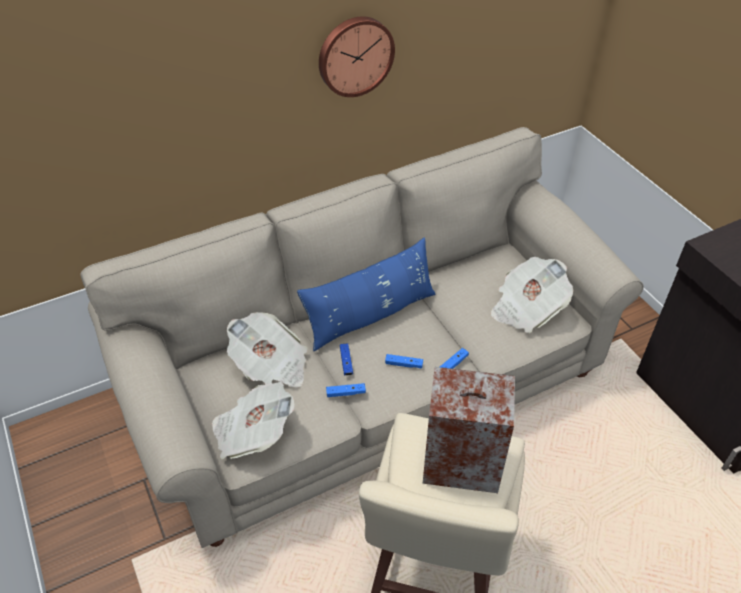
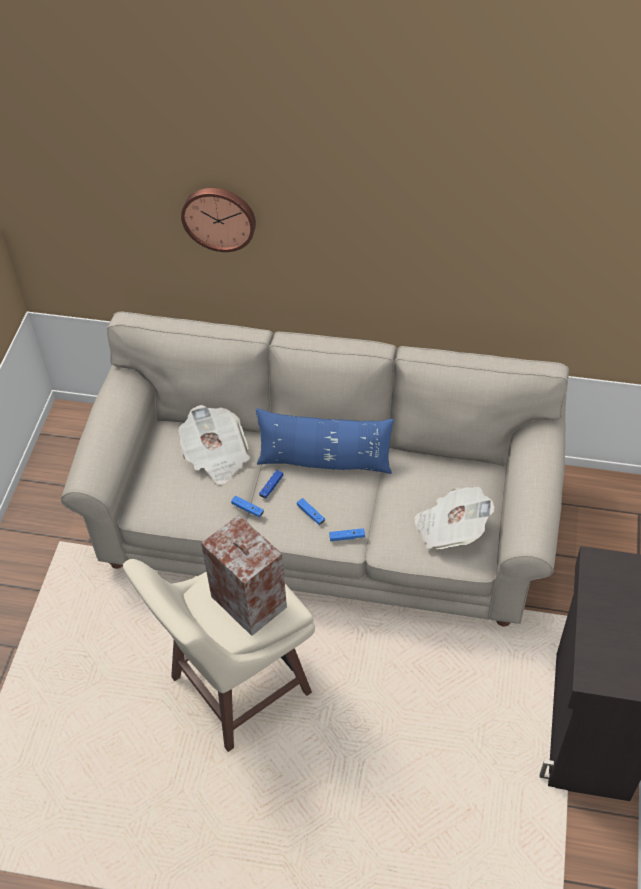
camera: 40 degrees right, 5 degrees up
newspaper [212,382,295,459] -> none
wall clock [319,16,395,97] -> wall clock moved to [181,188,256,252]

